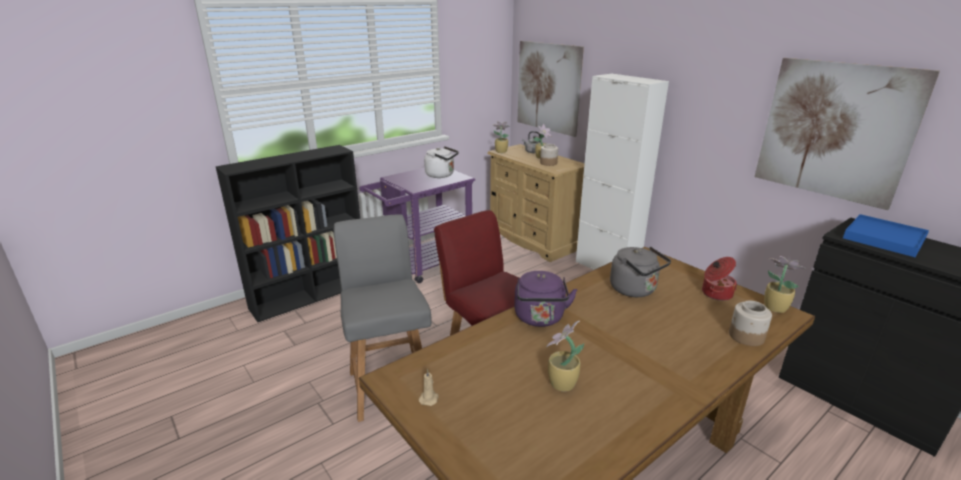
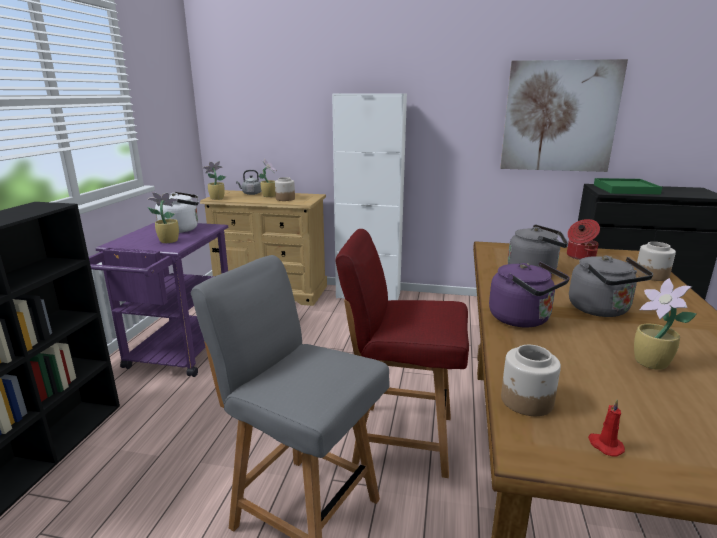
camera: 40 degrees left, 5 degrees down
beige candle [419,369,439,406] -> red candle [588,399,625,457]
picture [517,41,584,137] -> none
potted plant [764,256,806,313] -> potted plant moved to [148,192,179,243]
blue tray [843,214,929,257] -> green tray [594,178,663,194]
none -> jar [501,345,561,416]
none -> grey kettle [569,256,653,317]

